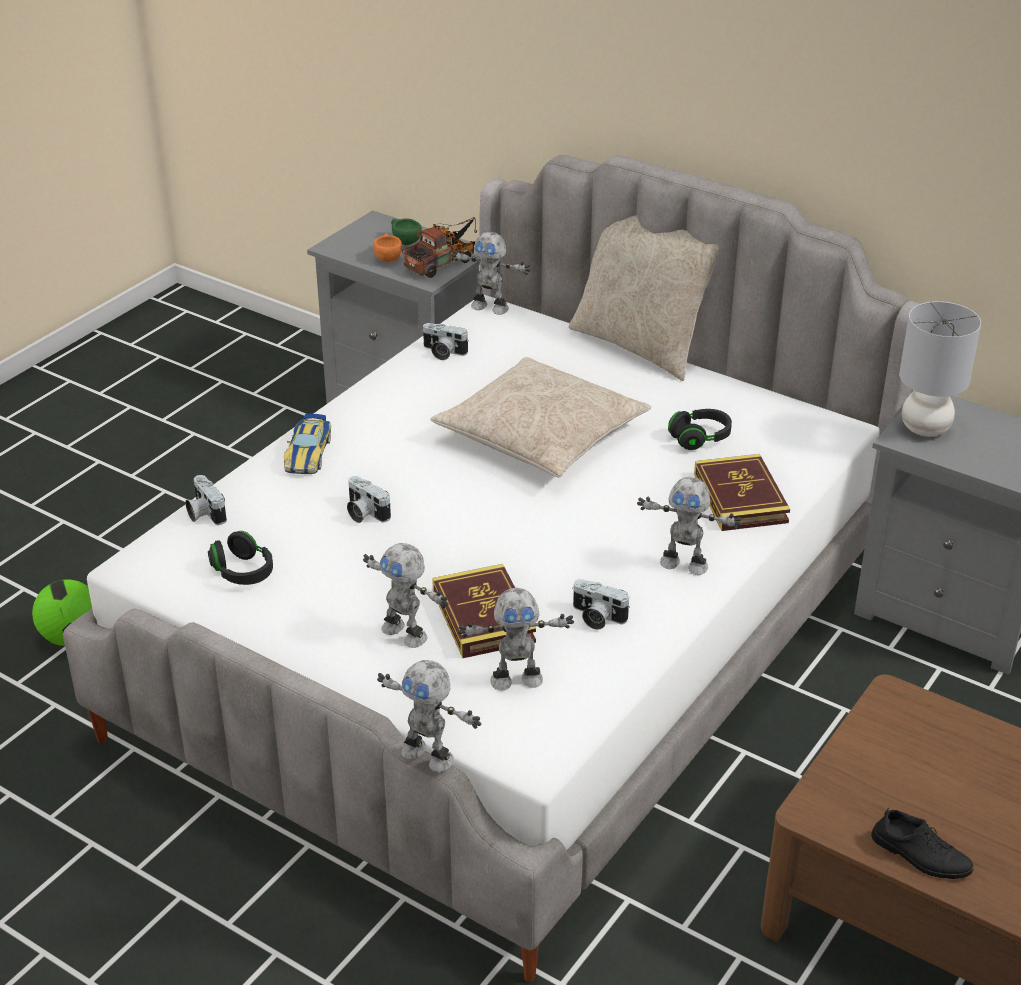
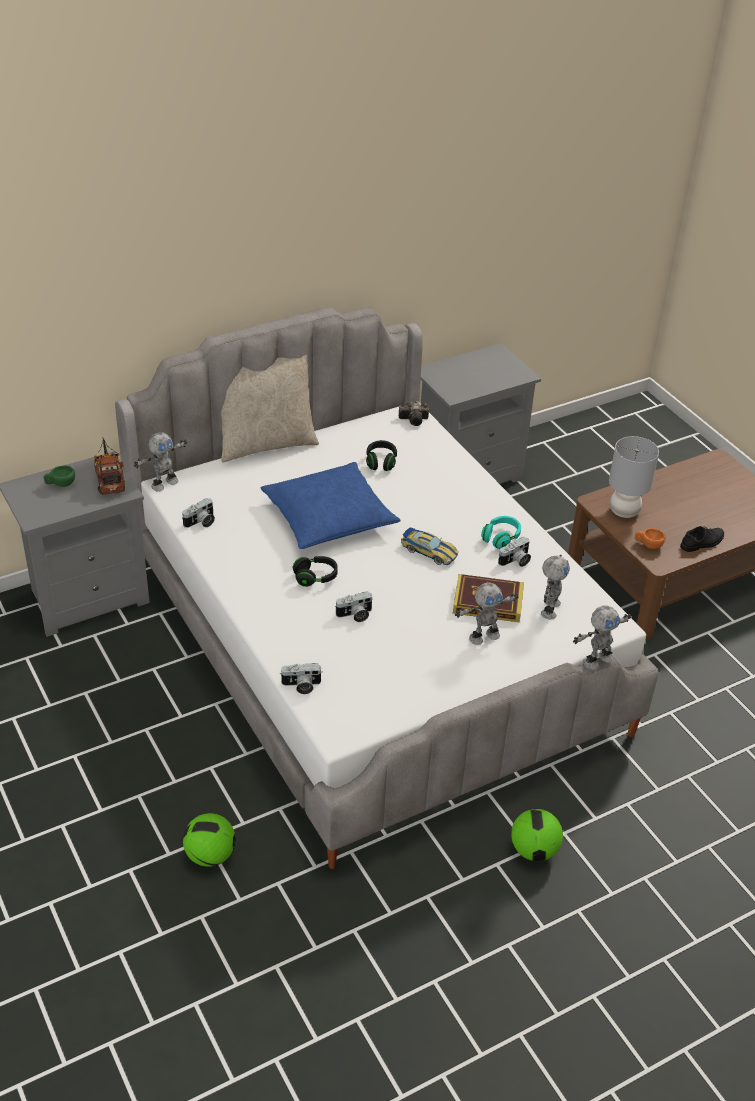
camera: 65 degrees left, 5 degrees up
black headphones [208,531,273,585] -> black headphones moved to [293,556,338,587]
toy car [284,414,331,474] -> toy car moved to [401,527,458,565]
orange cup [373,233,402,263] -> orange cup moved to [635,528,665,549]
beige pillow [431,357,651,477] -> blue pillow [261,462,401,549]
toy robot [637,477,742,575] -> none
book [694,454,790,531] -> none
grey table lamp [899,301,981,437] -> grey table lamp moved to [609,436,659,518]
none -> camera [399,402,429,426]
none -> turquoise headphones [481,516,521,549]
none -> football [511,809,563,861]

